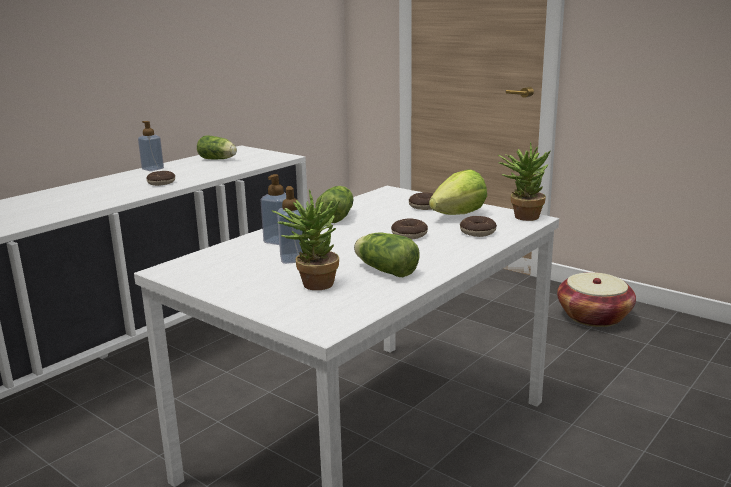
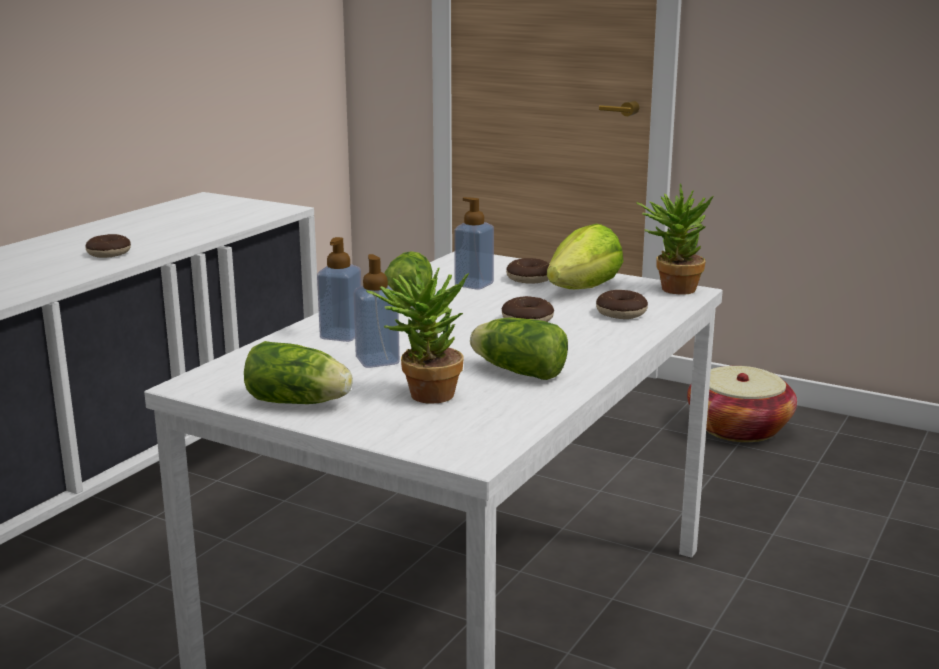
camera: 10 degrees left, 0 degrees up
soap dispenser [138,121,164,171] -> soap dispenser moved to [454,197,494,290]
lettuce [197,135,237,159] -> lettuce moved to [244,341,353,404]

